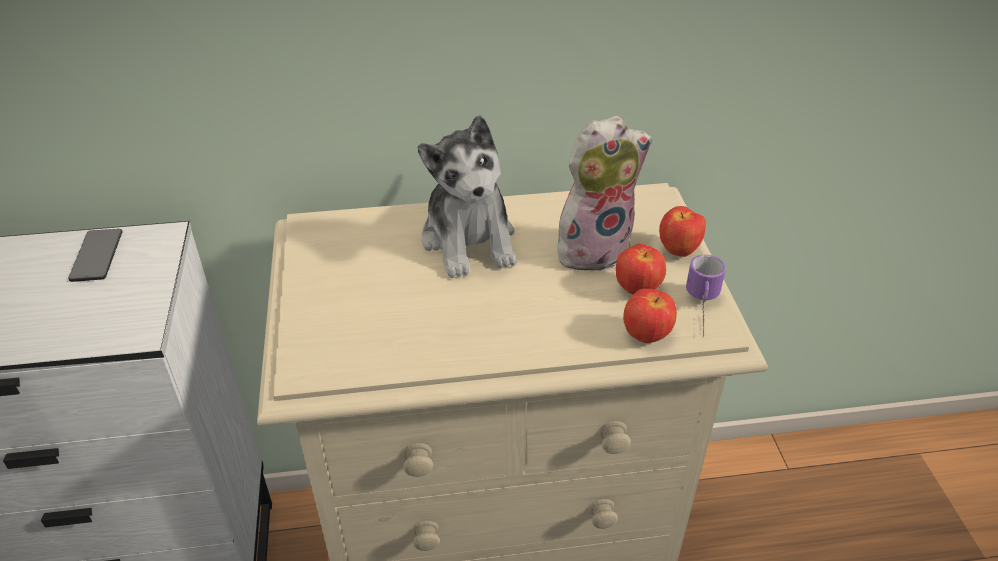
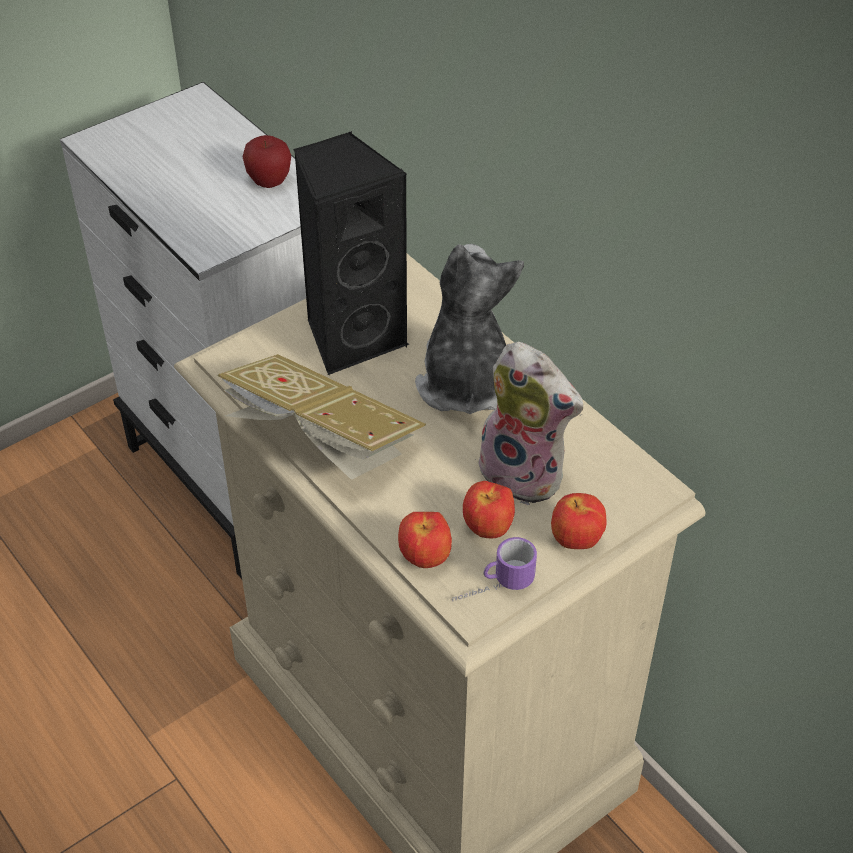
camera: 60 degrees right, 5 degrees up
phone [68,229,122,282] -> apple [243,135,291,188]
plush toy [418,115,517,278] -> plush toy turned 135 degrees clockwise [415,244,524,414]
none -> book [218,354,426,480]
none -> black speaker [293,131,409,376]

